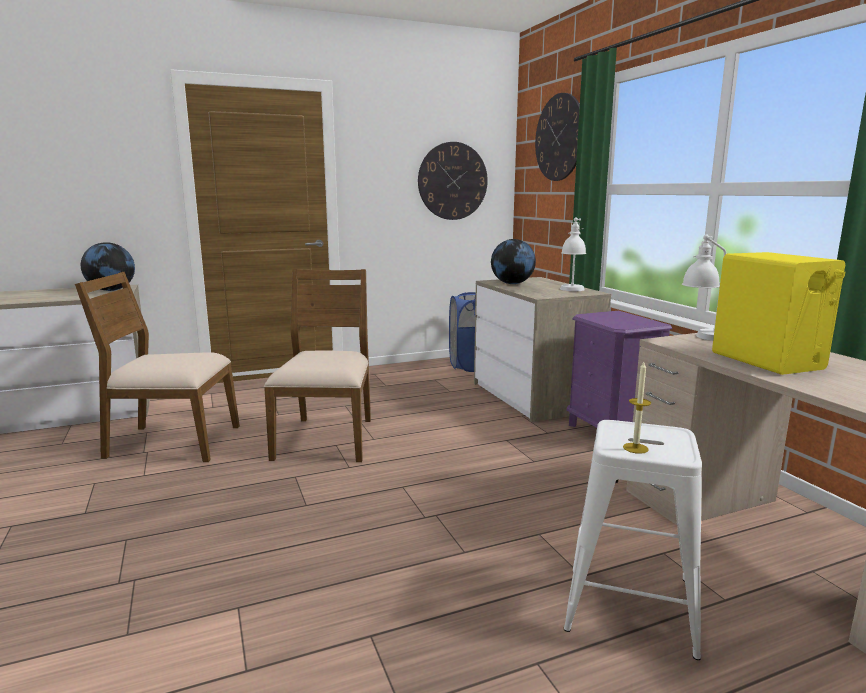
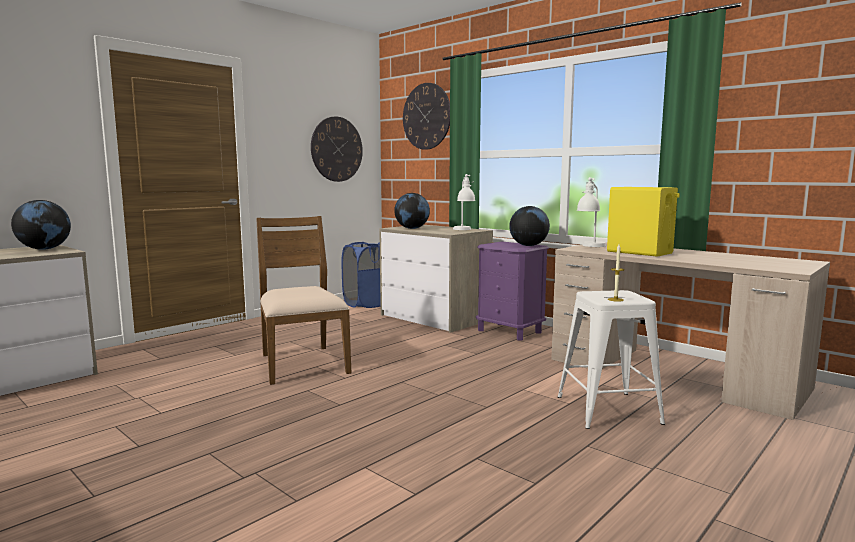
camera: 25 degrees left, 5 degrees down
brown chair [75,272,240,462] -> none
none -> globe [509,206,550,246]

